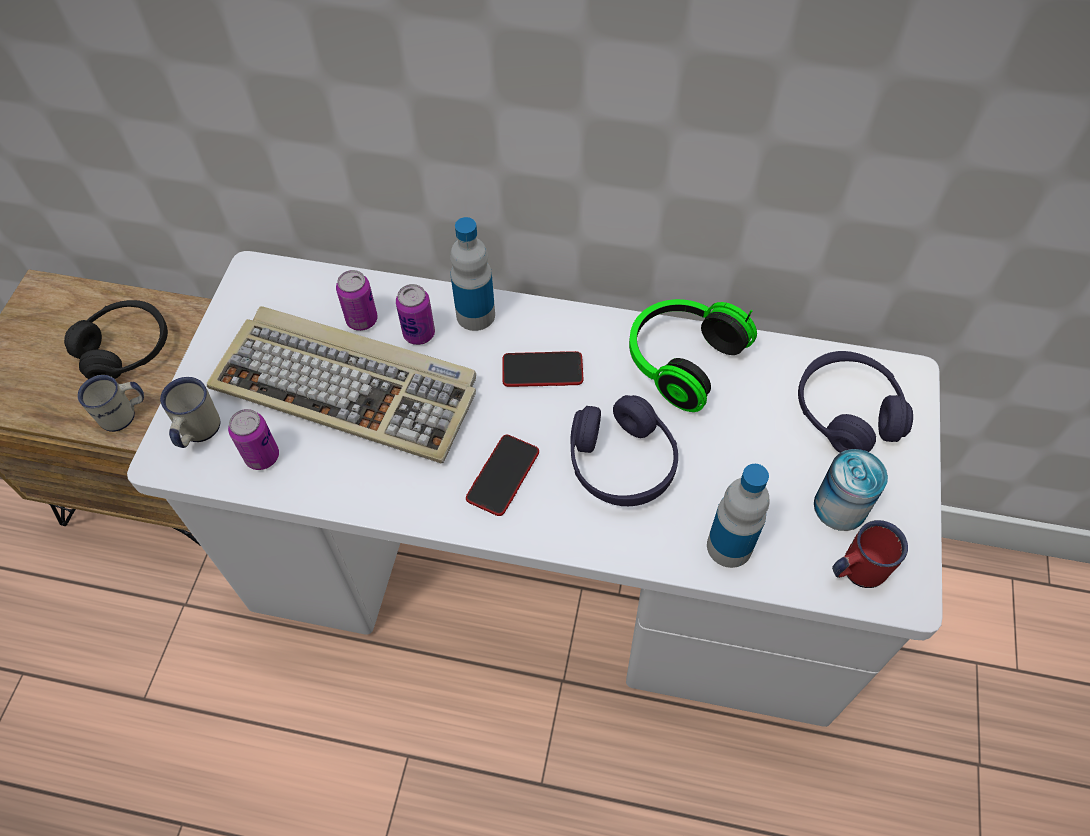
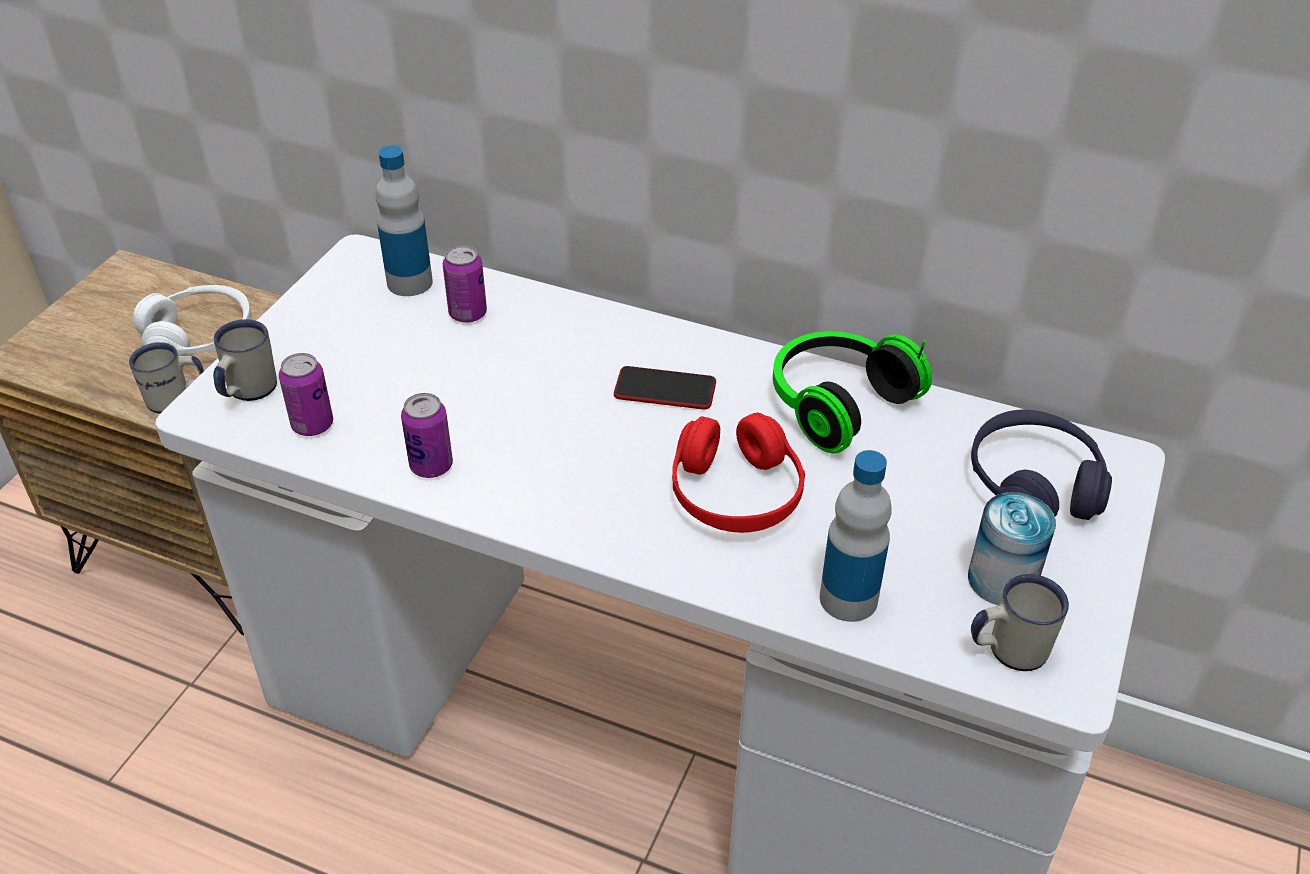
camera: 10 degrees right, 15 degrees down
black headphones [64,300,168,379] -> white headphones [133,285,252,356]
keyboard [207,306,476,463] -> none
can [396,284,435,345] -> can moved to [401,393,453,478]
bottle [450,217,495,331] -> bottle moved to [375,146,433,296]
phone [466,435,539,516] -> none
purple headphones [570,395,678,506] -> red headphones [672,413,805,533]
red mug [832,520,908,588] -> white mug [971,574,1069,671]

